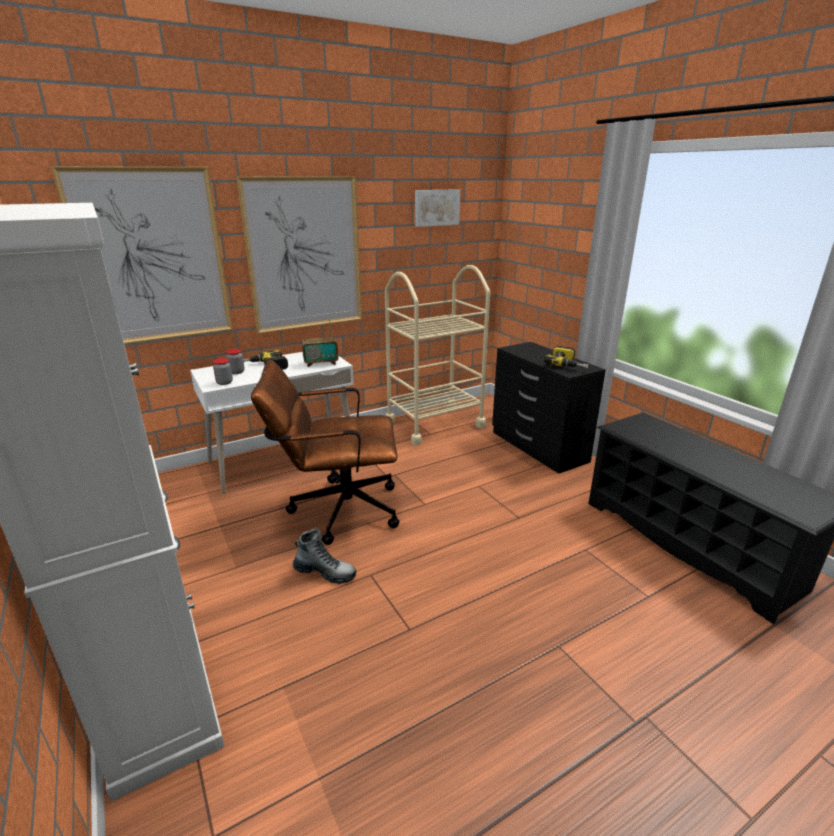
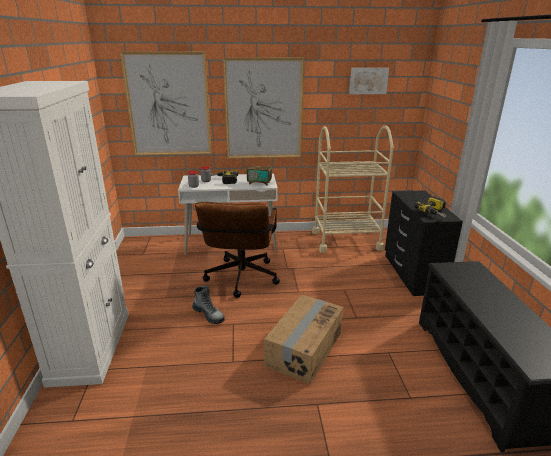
camera: 25 degrees right, 0 degrees up
brown office chair [251,359,400,545] -> brown office chair turned 105 degrees counterclockwise [195,202,280,298]
none -> cardboard box [264,295,343,384]

